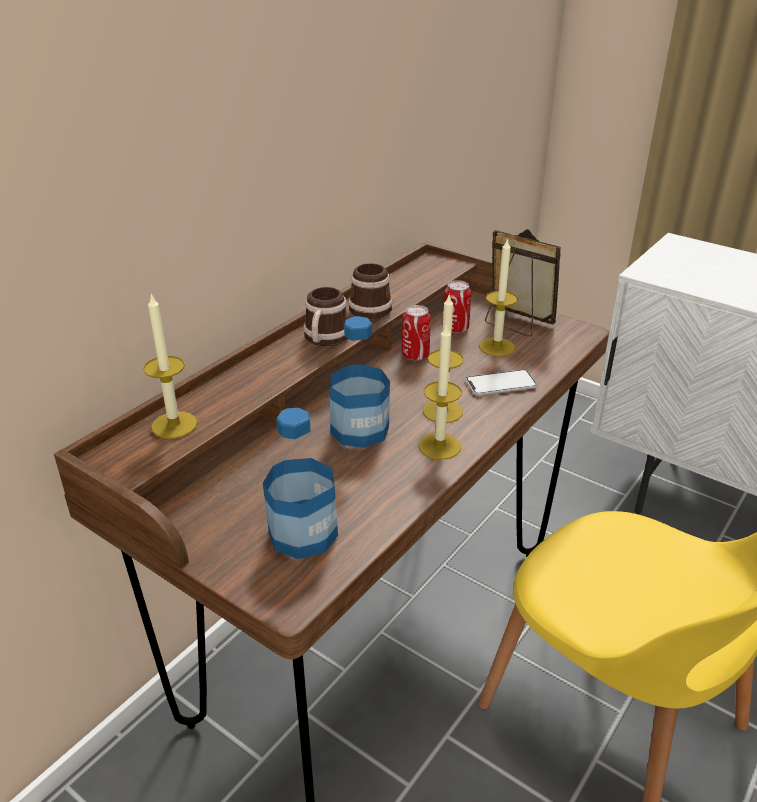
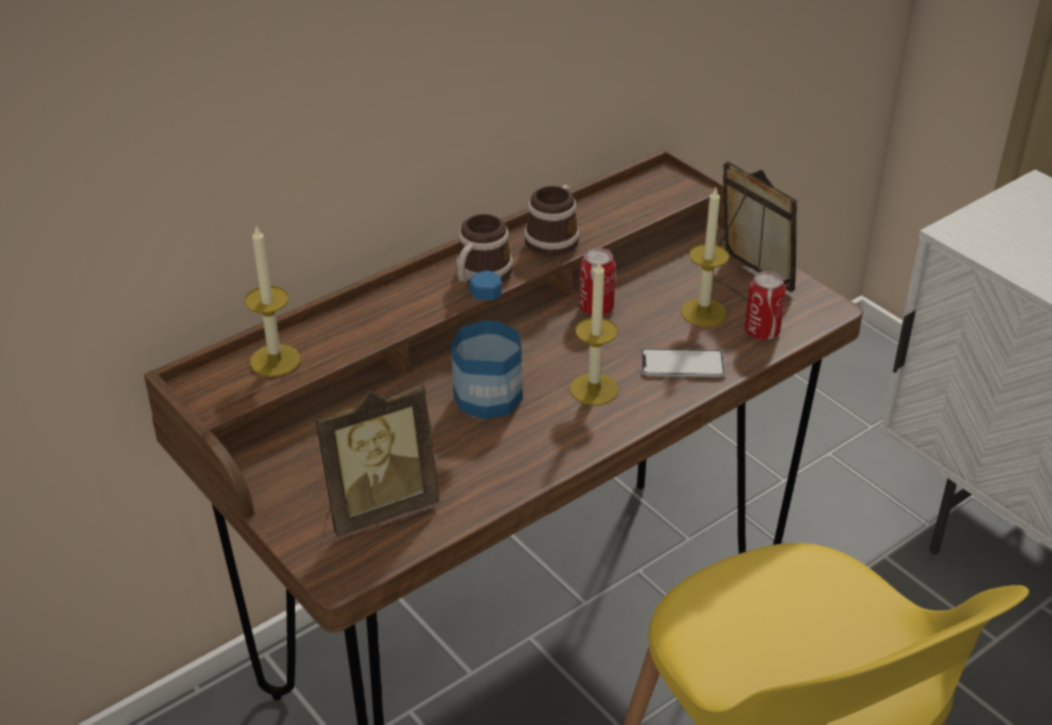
camera: 15 degrees right, 5 degrees up
bottle [263,408,338,559] -> picture frame [315,384,439,536]
candle [418,323,462,460] -> none
can [443,280,471,333] -> can moved to [744,271,786,340]

